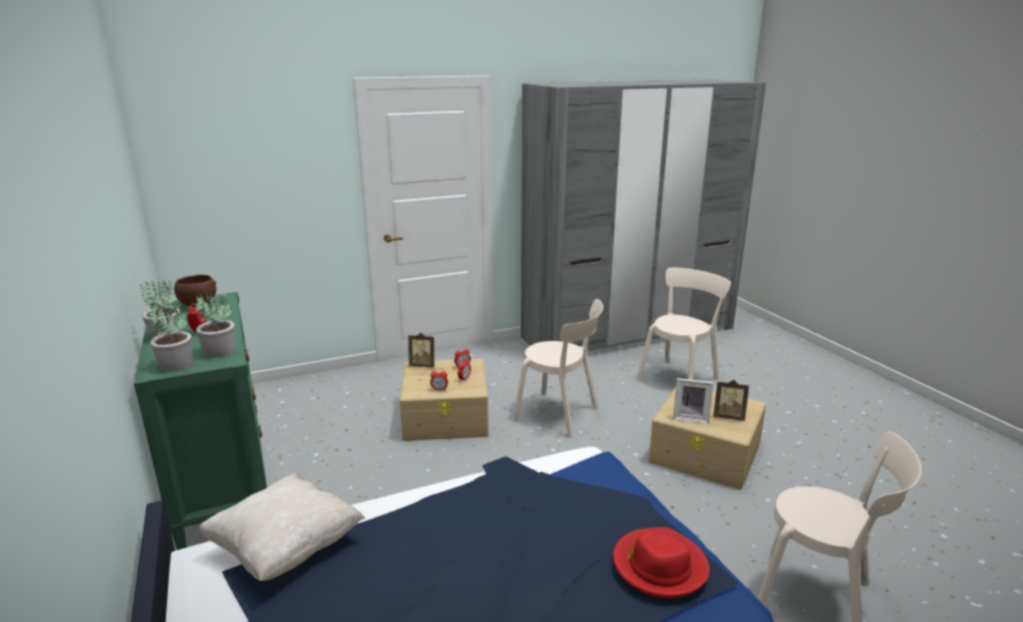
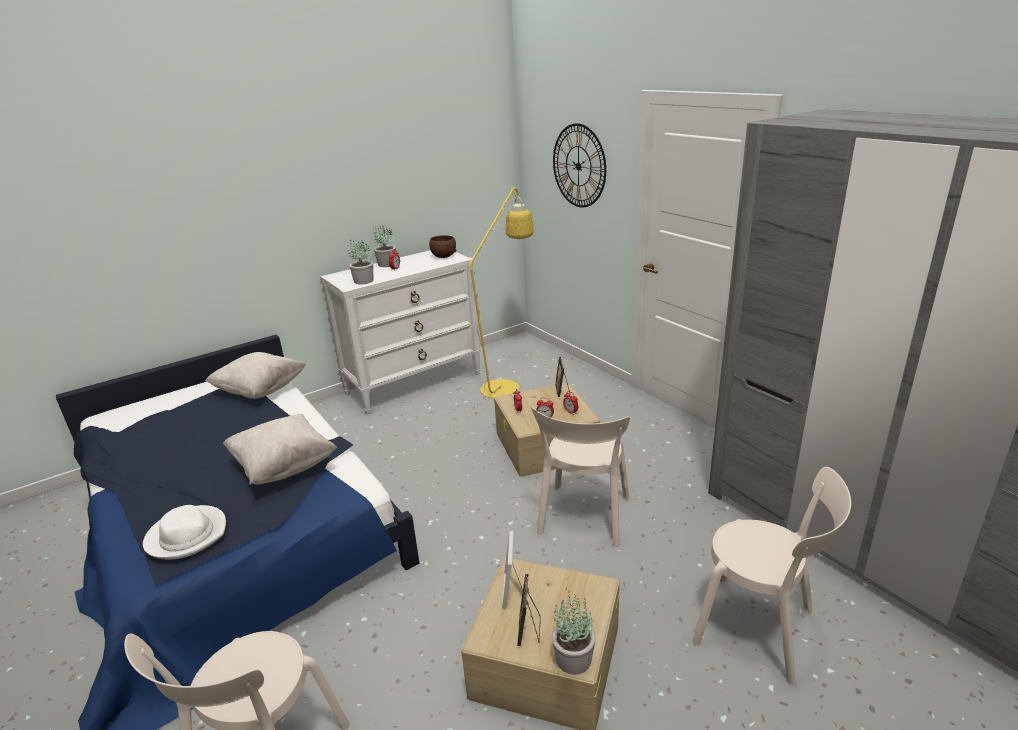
camera: 80 degrees right, 5 degrees up
green dresser [134,292,267,550] -> white dresser [320,250,481,415]
potted plant [149,298,193,371] -> potted plant moved to [552,594,596,675]
red hat [613,527,710,598] -> white hat [143,505,226,560]
none -> beige pillow [223,414,337,485]
none -> yellow floor lamp [437,186,534,443]
none -> wall clock [553,123,606,208]

